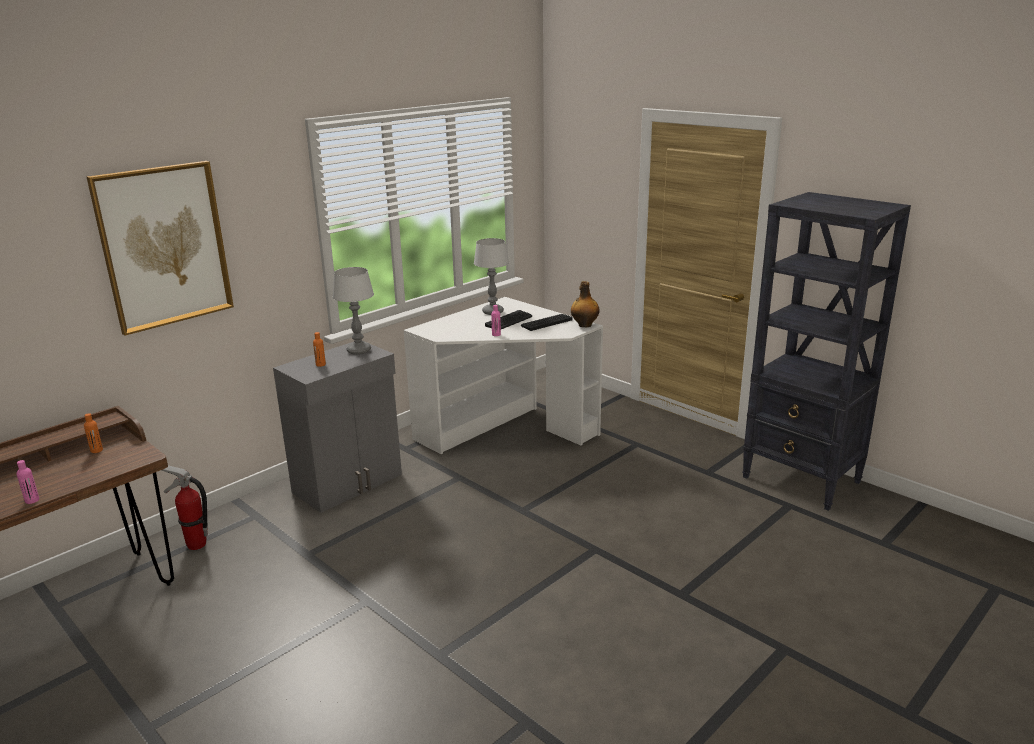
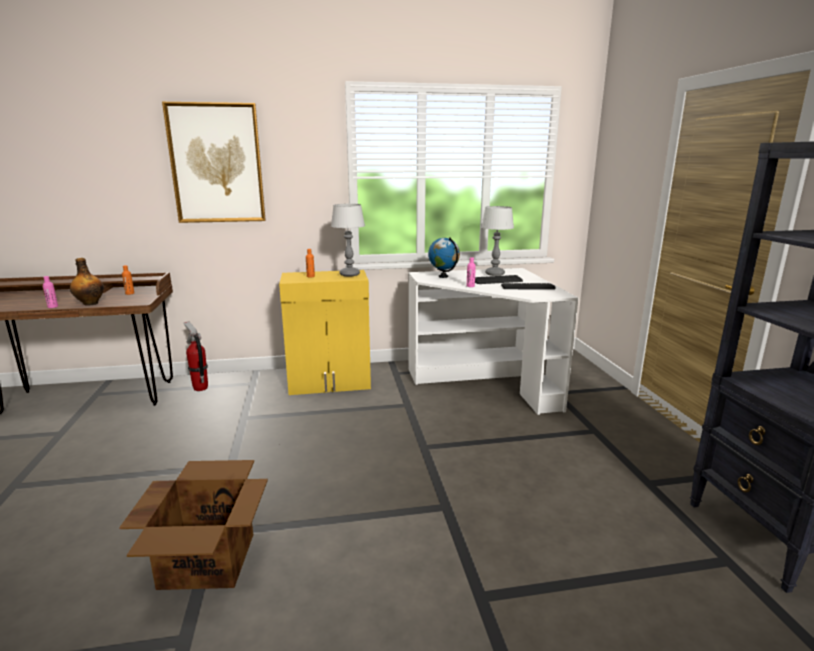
camera: 35 degrees right, 5 degrees down
grey cabinet [273,341,402,513] -> yellow cabinet [279,270,371,395]
bottle [571,281,600,327] -> bottle moved to [70,258,104,306]
none -> cardboard box [119,460,268,590]
none -> globe [428,237,460,278]

